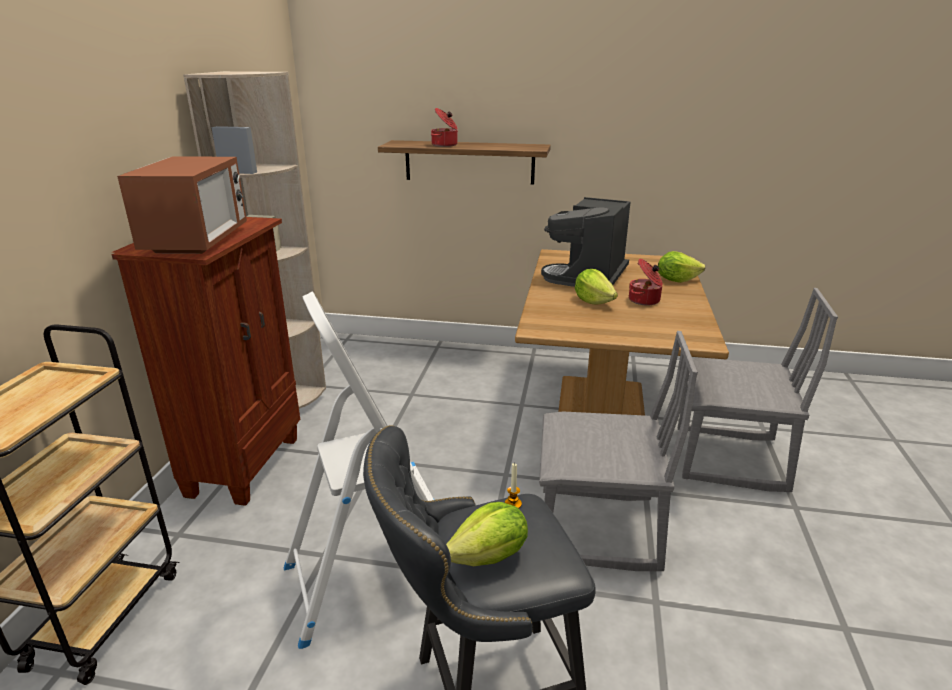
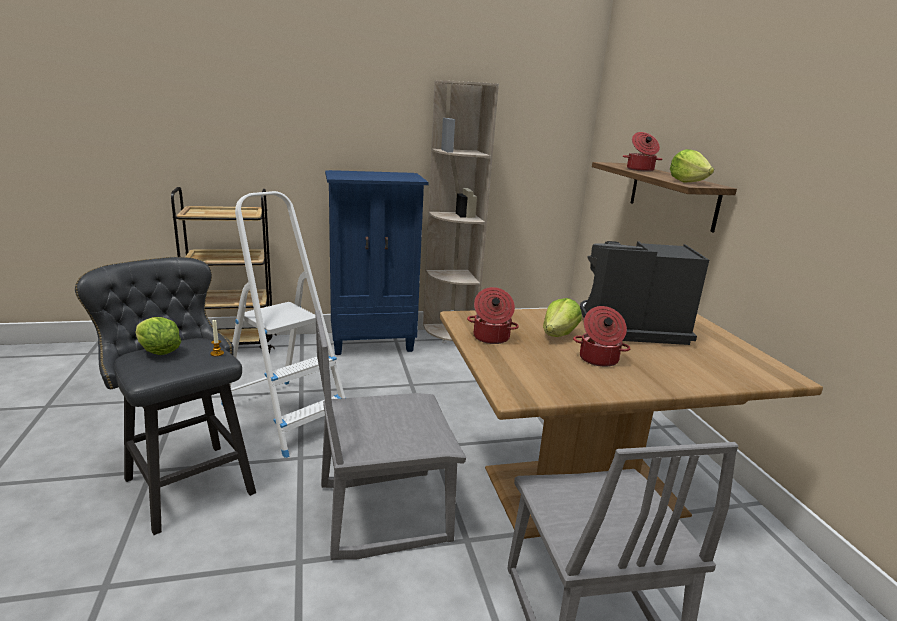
camera: 65 degrees right, 5 degrees down
brown cabinet [111,217,300,506] -> blue cabinet [325,170,429,355]
microwave [117,156,247,254] -> none
grey chair [539,331,698,571] -> grey chair turned 90 degrees clockwise [315,310,466,560]
lettuce [658,251,705,283] -> lettuce moved to [670,149,714,182]
none -> cooking pot [467,287,519,344]

